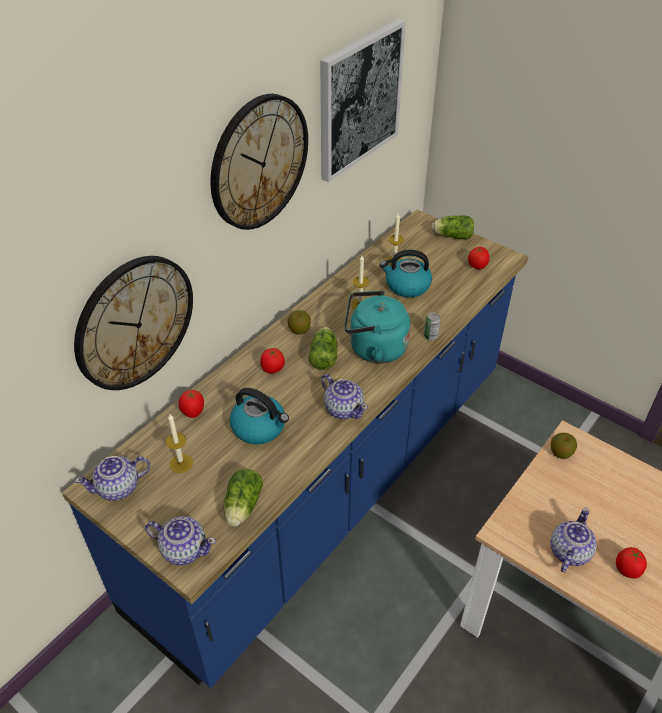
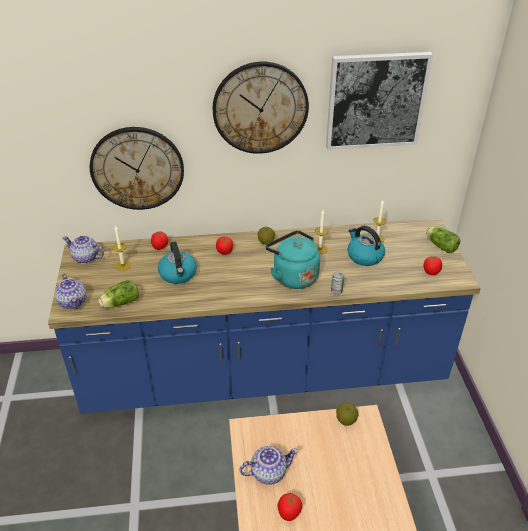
camera: 45 degrees right, 5 degrees down
lettuce [308,327,337,370] -> none
teapot [321,374,368,419] -> none

